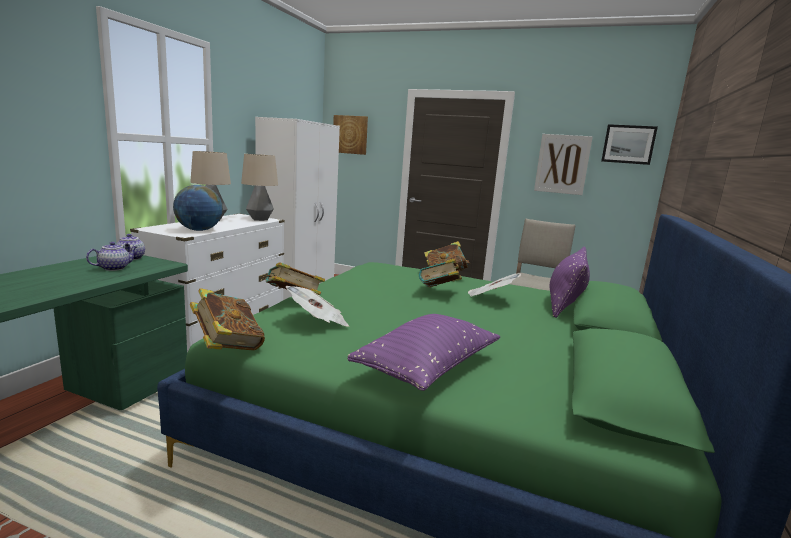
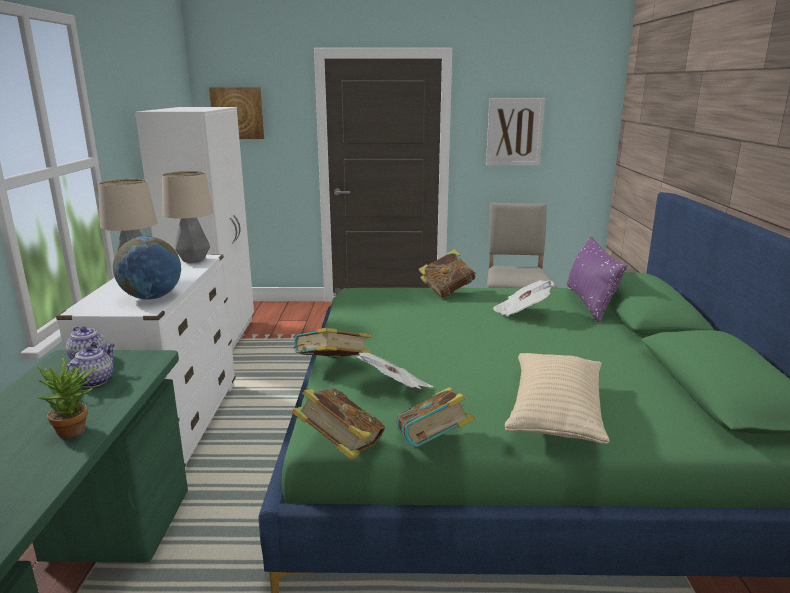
camera: 20 degrees left, 5 degrees up
purple pillow [348,314,500,391] -> beige pillow [505,353,609,444]
book [419,258,462,287] -> book moved to [396,387,475,447]
picture [601,124,658,165] -> none
none -> potted plant [37,358,97,438]

